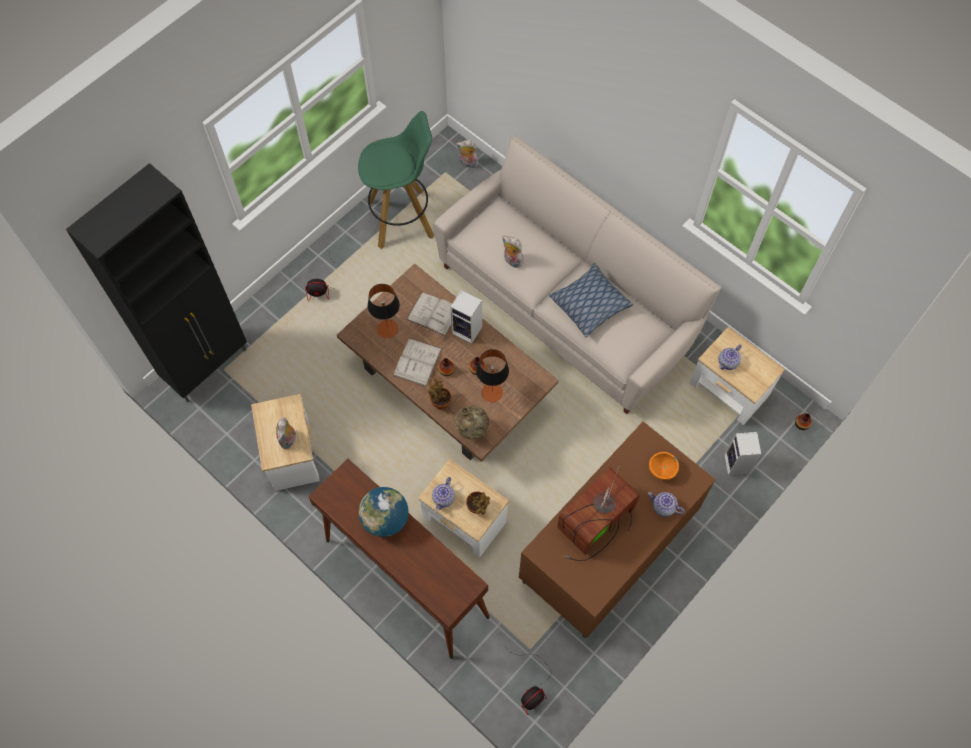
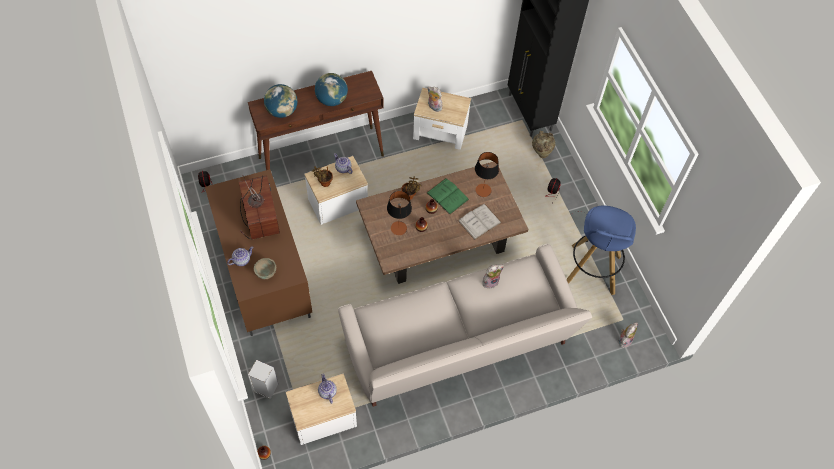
camera: 115 degrees right, 5 degrees down
green stool [358,111,434,249] -> blue stool [566,205,636,295]
white book [393,338,442,387] -> green book [427,178,469,215]
speaker [450,290,482,344] -> none
beige vase [455,405,489,440] -> beige vase moved to [532,131,556,158]
pillow [549,263,633,338] -> none
orange bowl [649,452,679,480] -> beige bowl [254,258,276,279]
none -> globe [264,84,297,118]

